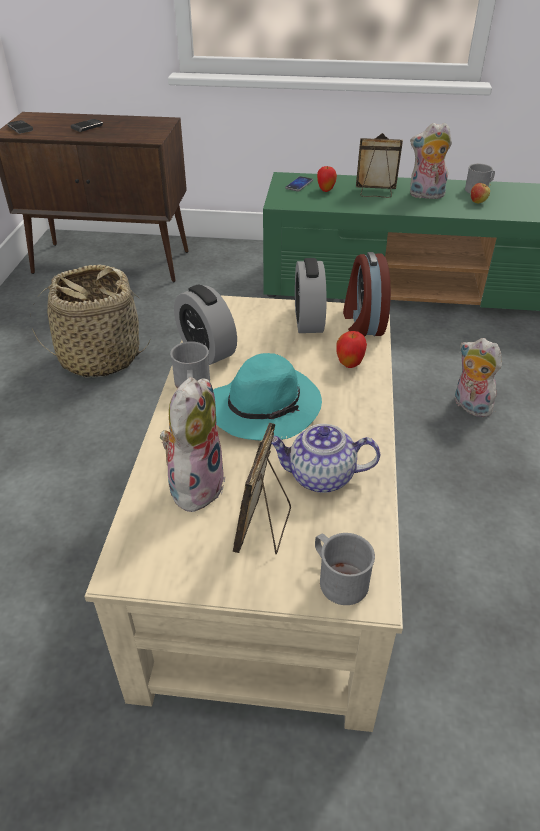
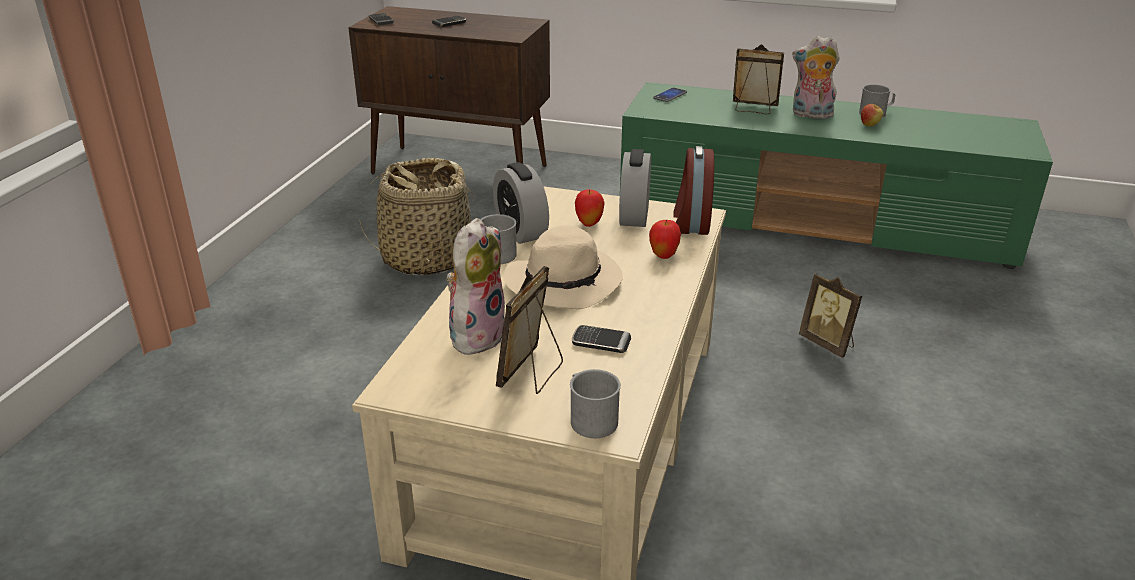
camera: 10 degrees right, 10 degrees down
turquoise hat [213,353,322,440] -> beige hat [504,226,623,309]
teapot [271,424,380,493] -> phone [572,325,631,353]
apple [317,165,337,192] -> apple moved to [575,189,605,227]
plush toy [455,338,502,417] -> picture frame [799,273,862,358]

